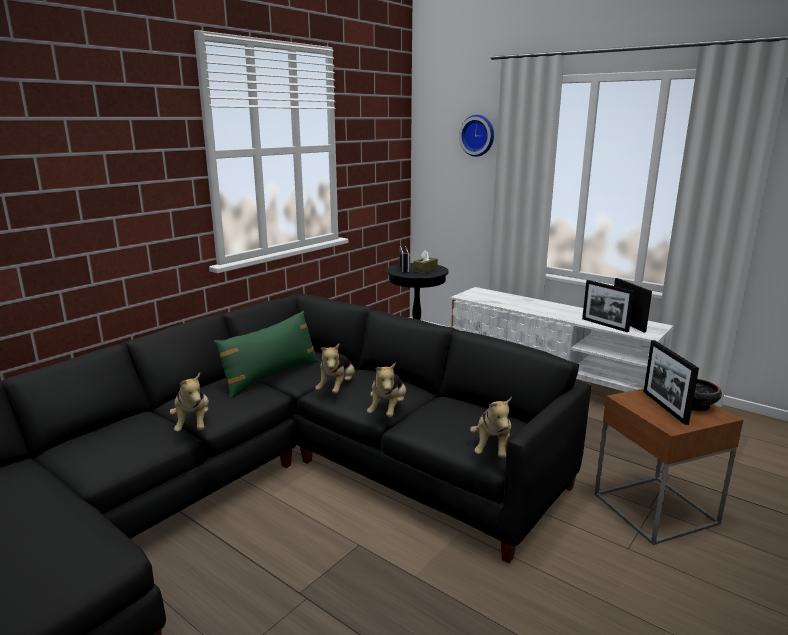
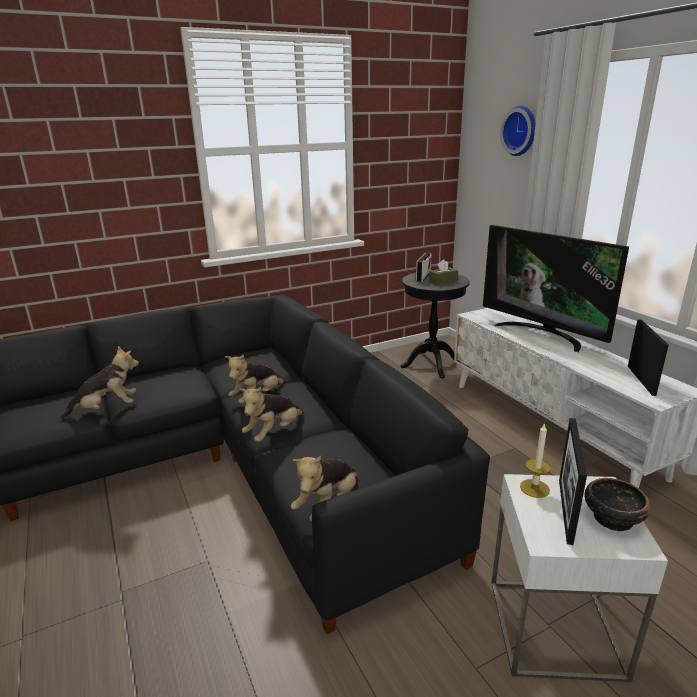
camera: 25 degrees right, 5 degrees up
plush toy [170,373,209,431] -> plush toy turned 120 degrees counterclockwise [60,346,139,419]
green pillow [214,310,319,399] -> none
picture frame [582,280,635,332] -> none
brown side table [594,389,743,545] -> white side table [491,474,668,682]
none -> television [483,225,629,352]
none -> candle [520,423,551,498]

